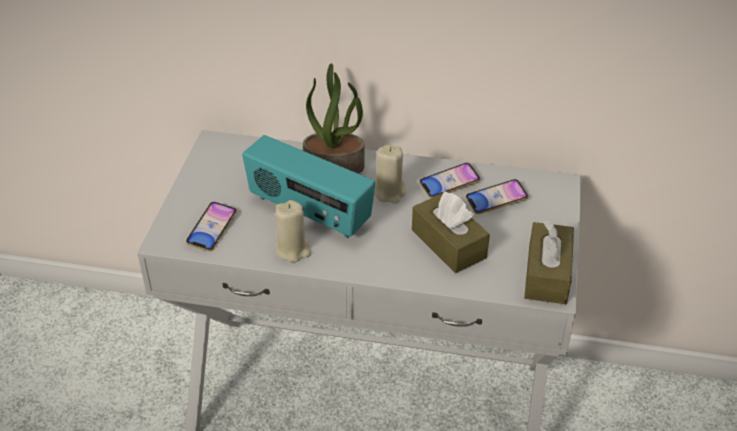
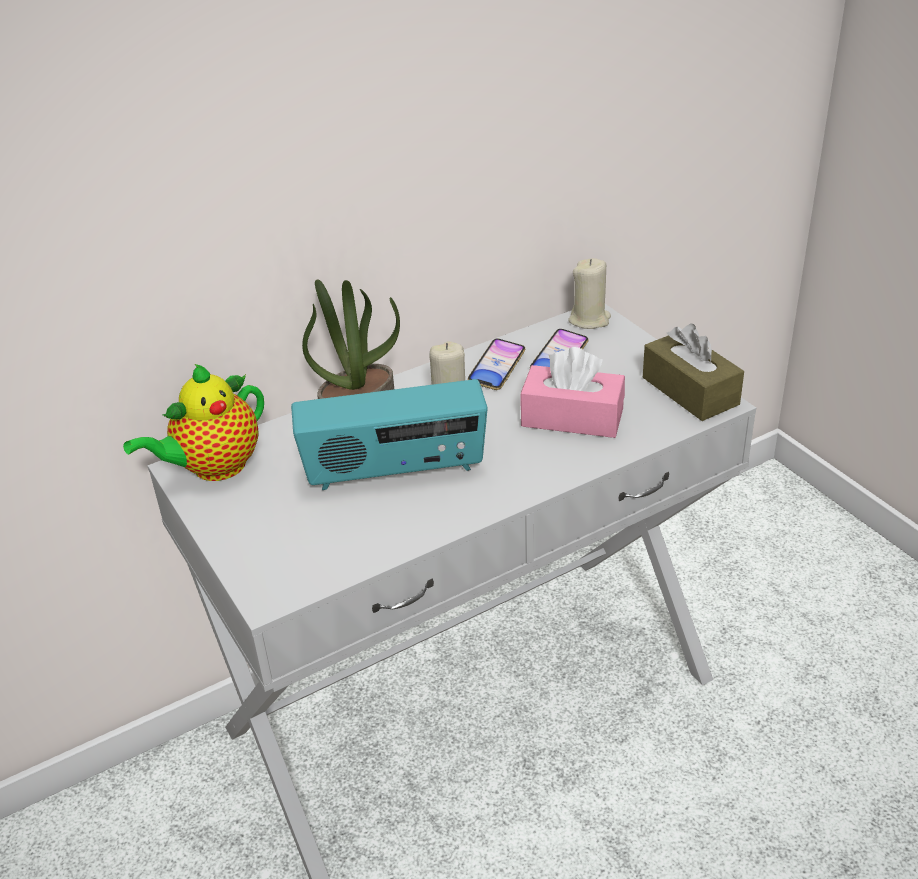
camera: 40 degrees left, 5 degrees down
phone [186,202,237,251] -> none
beige candle [275,200,311,262] -> beige candle moved to [568,258,611,329]
brown tissue box [412,191,490,273] -> pink tissue box [521,347,625,438]
none -> teapot [123,364,264,481]

